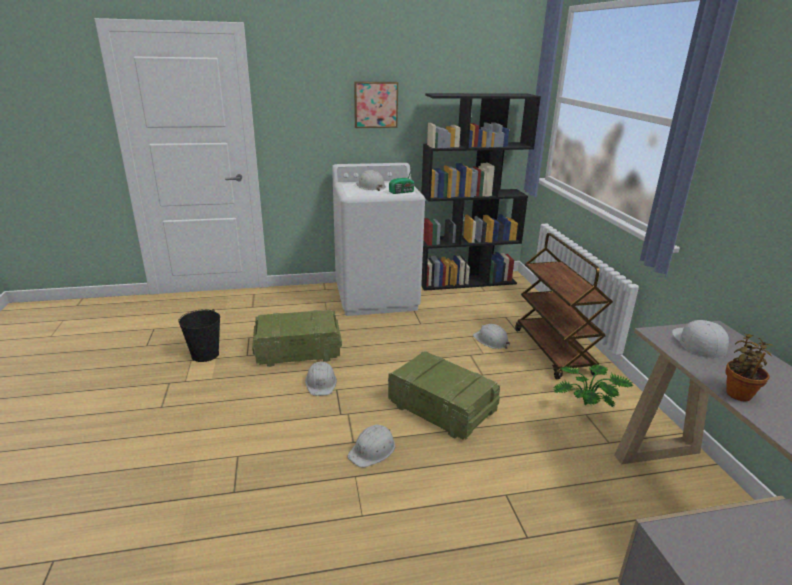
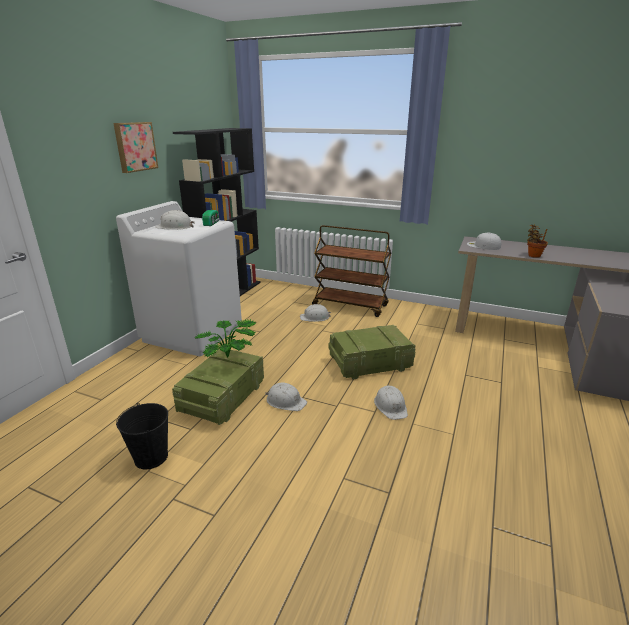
camera: 55 degrees left, 0 degrees up
potted plant [554,364,633,407] -> potted plant moved to [195,319,256,358]

